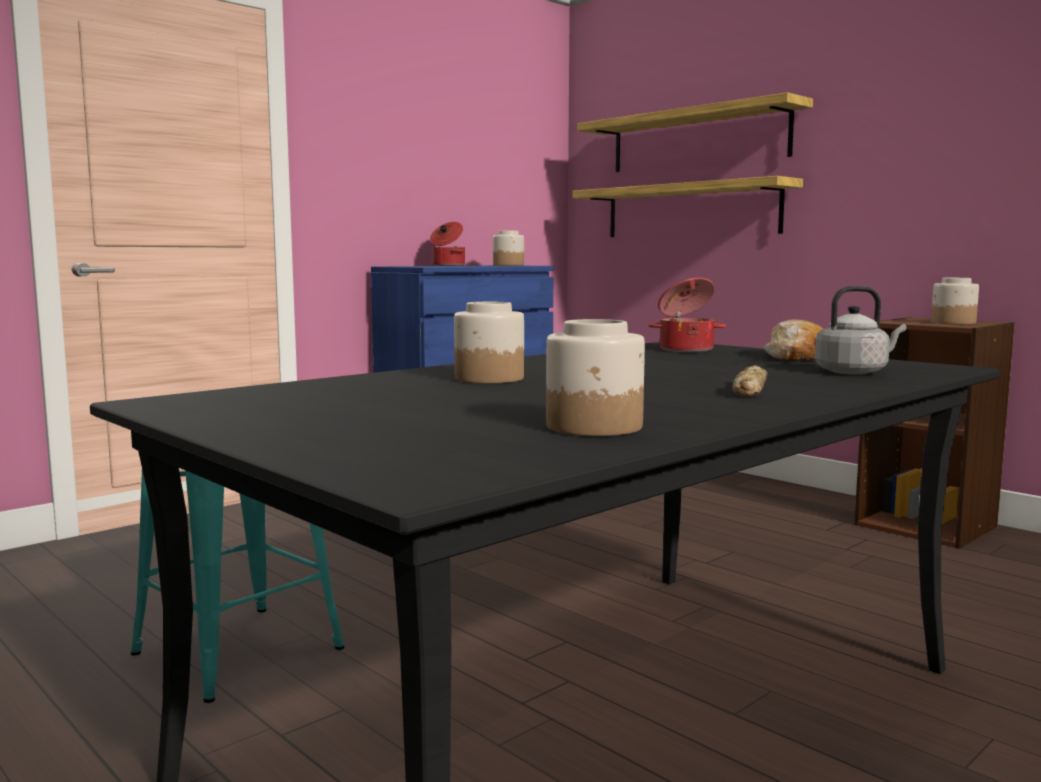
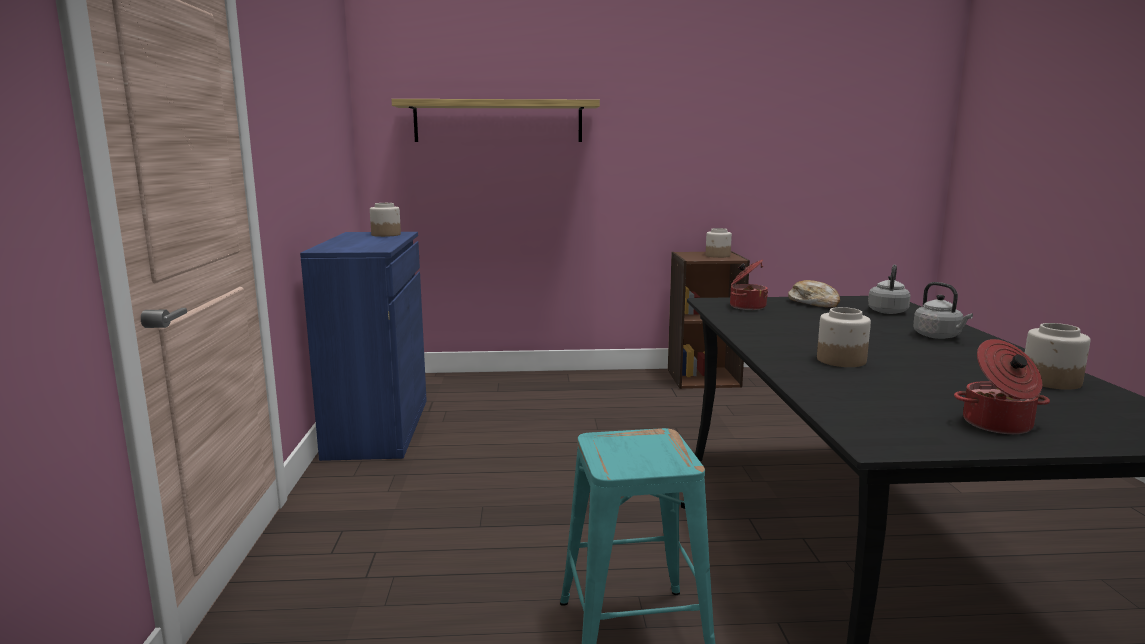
camera: 50 degrees left, 5 degrees up
cooking pot [430,222,465,266] -> cooking pot moved to [954,339,1050,434]
shelf [572,176,803,237] -> none
bread [732,365,767,397] -> grey kettle [913,282,973,339]

